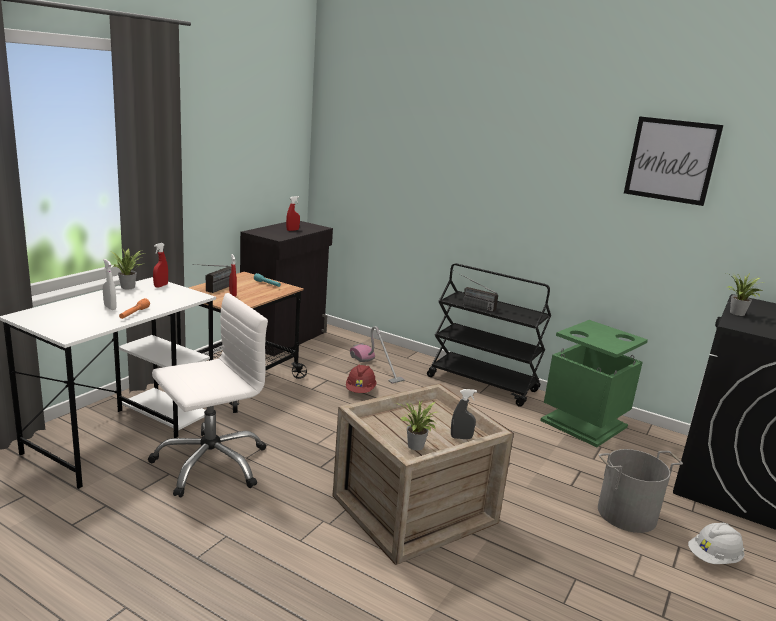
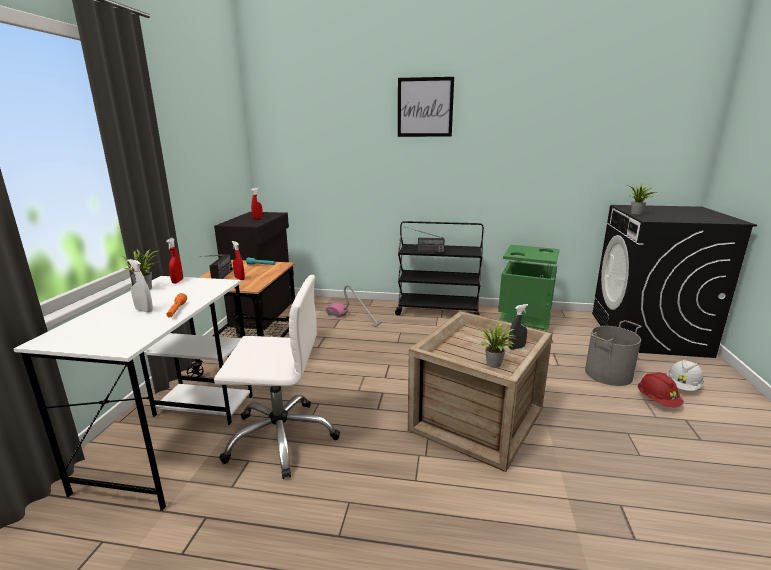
camera: 20 degrees left, 0 degrees up
white office chair [148,293,268,497] -> white office chair turned 60 degrees clockwise [214,275,340,479]
red hard hat [346,364,377,393] -> red hard hat moved to [638,372,684,407]
picture [624,116,724,206] -> picture moved to [398,77,454,137]

